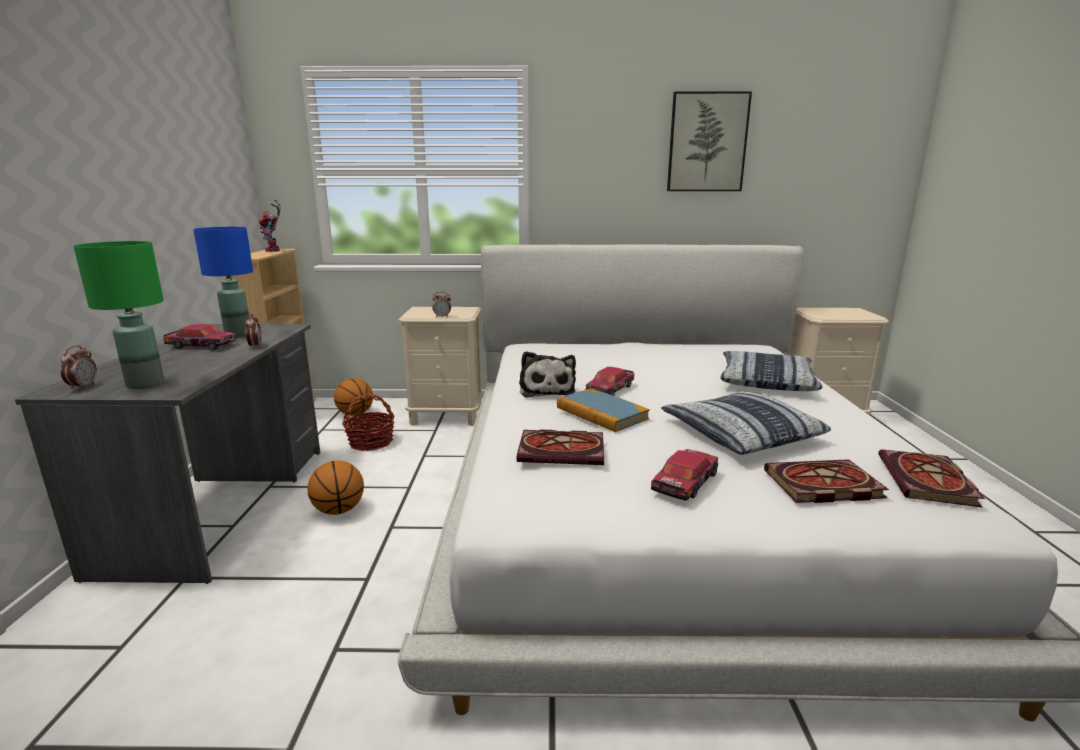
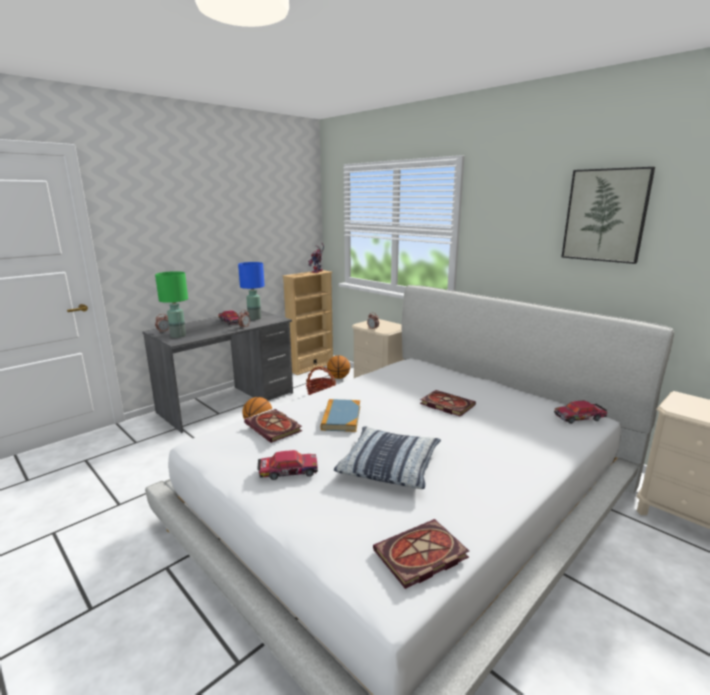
camera: 45 degrees right, 0 degrees up
plush toy [519,351,576,398] -> none
toy car [585,367,635,396] -> toy car moved to [554,401,607,424]
pillow [720,351,822,391] -> none
book [764,459,889,503] -> book moved to [420,390,476,417]

